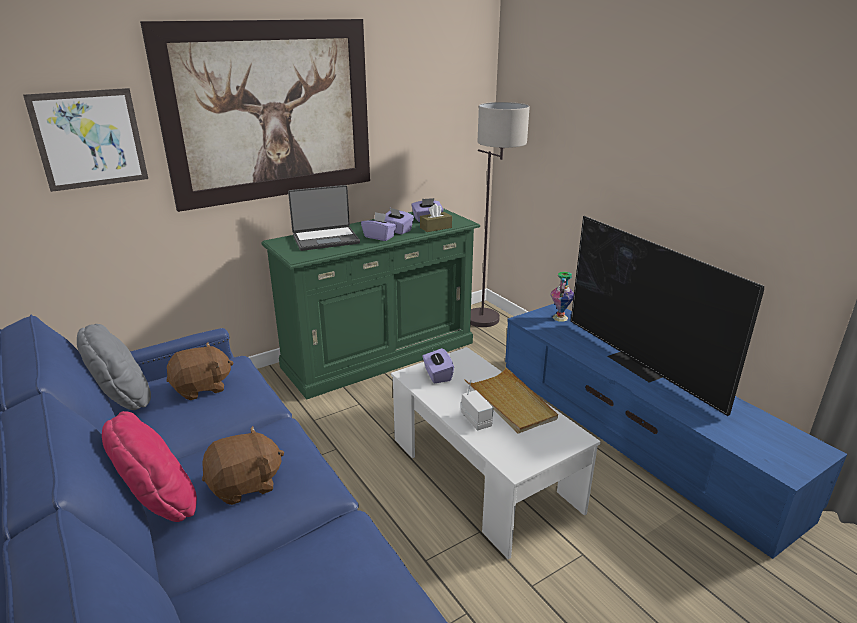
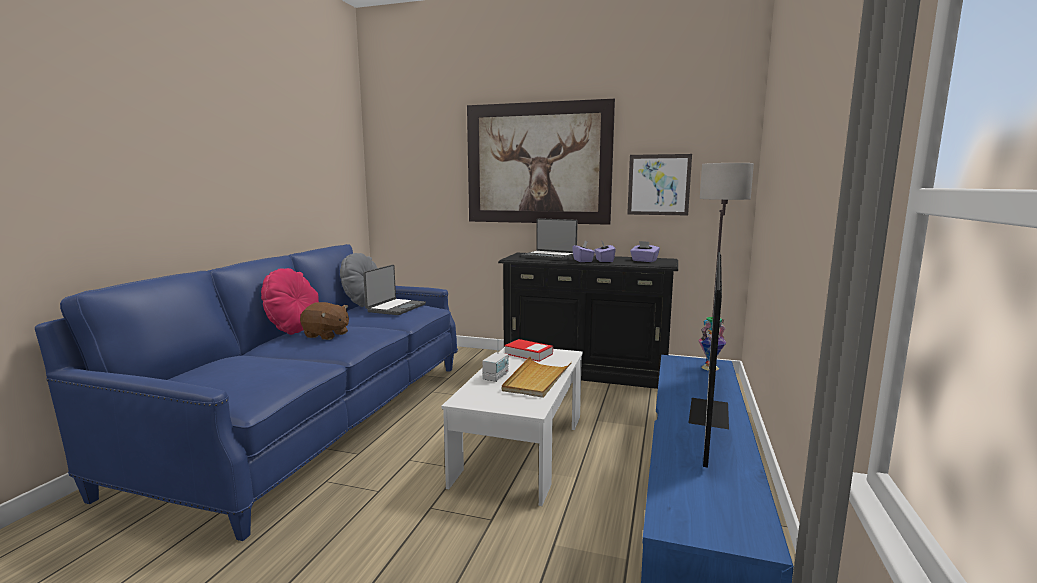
camera: 50 degrees right, 15 degrees down
picture [23,88,148,192] -> picture moved to [627,154,692,215]
brown plush toy [166,343,234,400] -> laptop [363,265,426,315]
green cabinet [261,208,480,400] -> black cabinet [498,253,678,389]
brown tissue box [420,204,452,232] -> none
purple tissue box [422,348,454,383] -> book [505,339,553,362]

